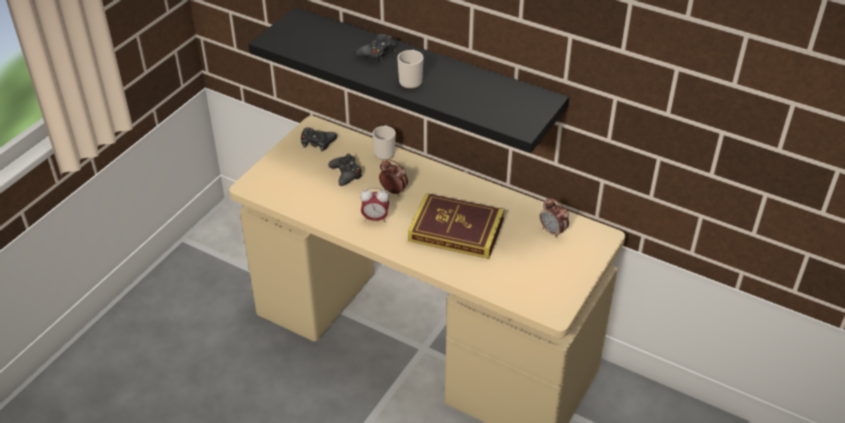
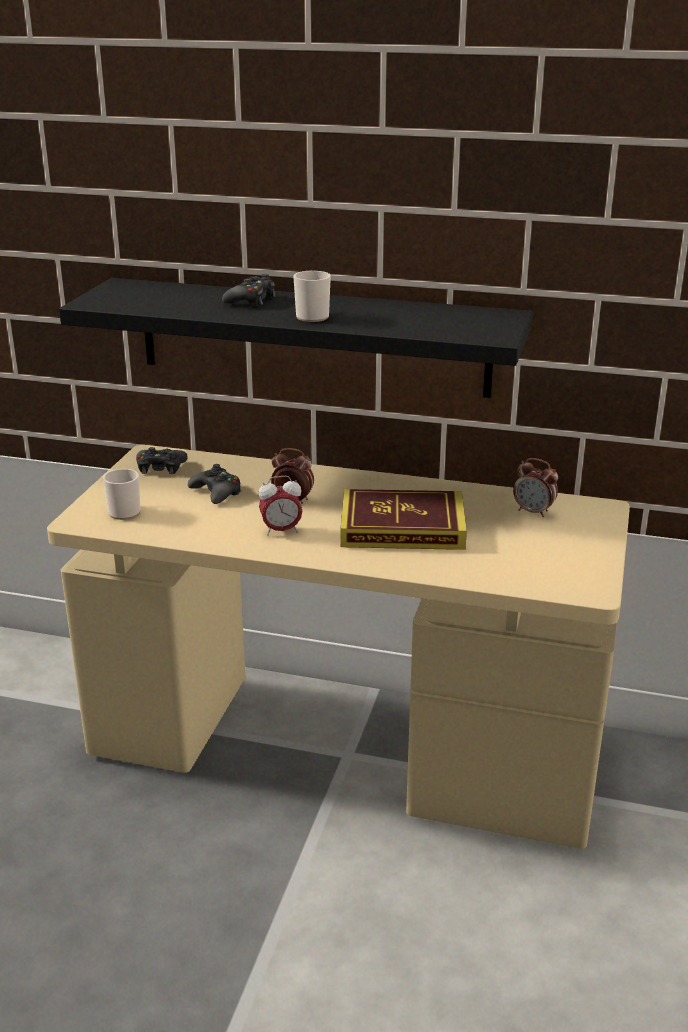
camera: 15 degrees left, 15 degrees down
mug [373,125,395,160] -> mug moved to [103,469,141,520]

